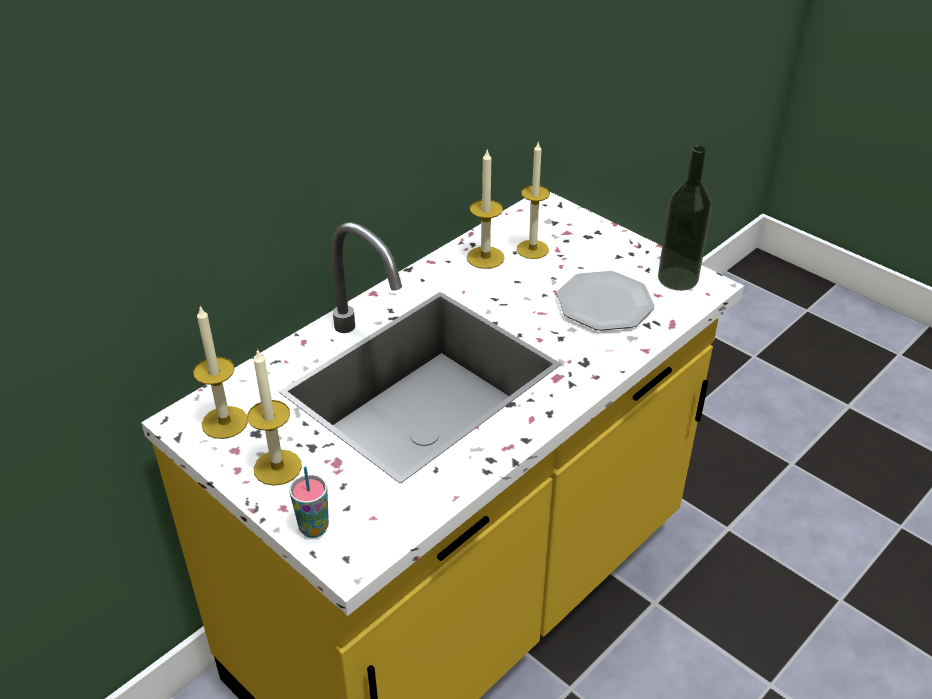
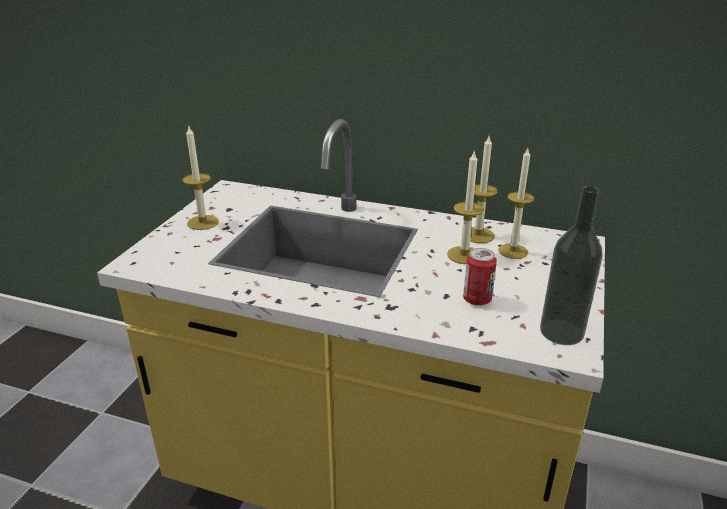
camera: 65 degrees right, 10 degrees down
candle [193,305,248,439] -> candle moved to [447,150,484,264]
cup [289,466,329,538] -> none
plate [557,271,655,331] -> can [463,248,497,306]

